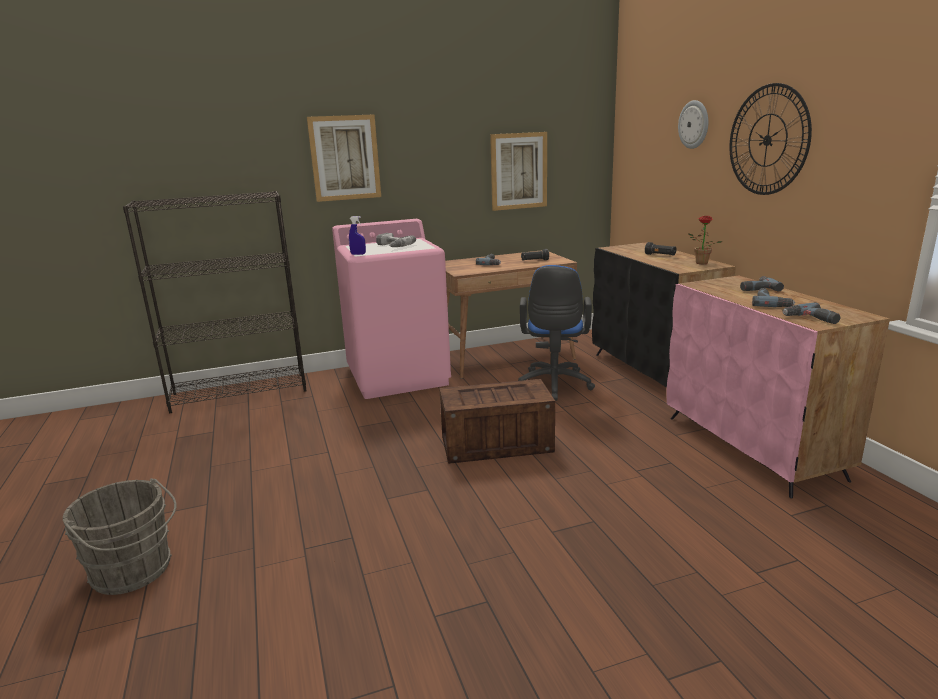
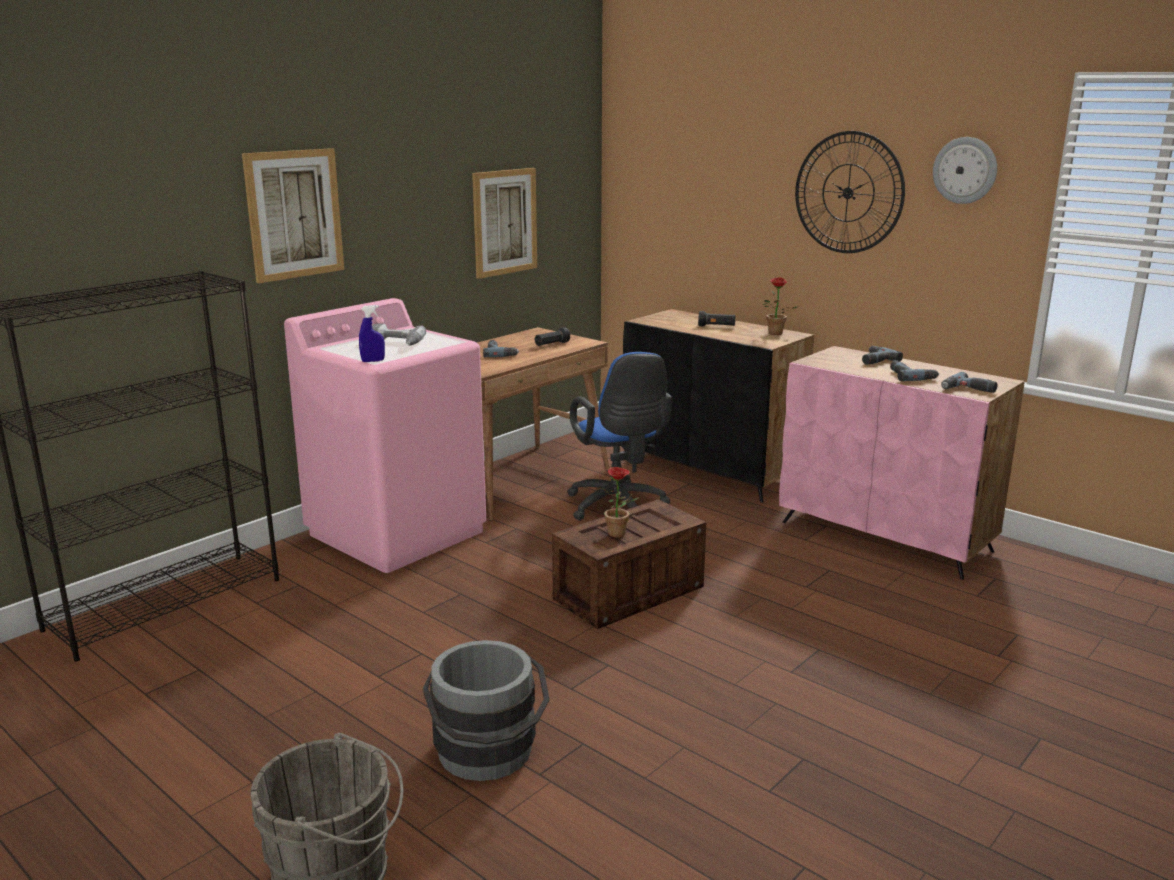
camera: 30 degrees left, 0 degrees up
wall clock [678,100,708,149] -> wall clock moved to [933,137,997,204]
none -> grey bucket [423,640,549,781]
none -> potted plant [601,467,640,537]

